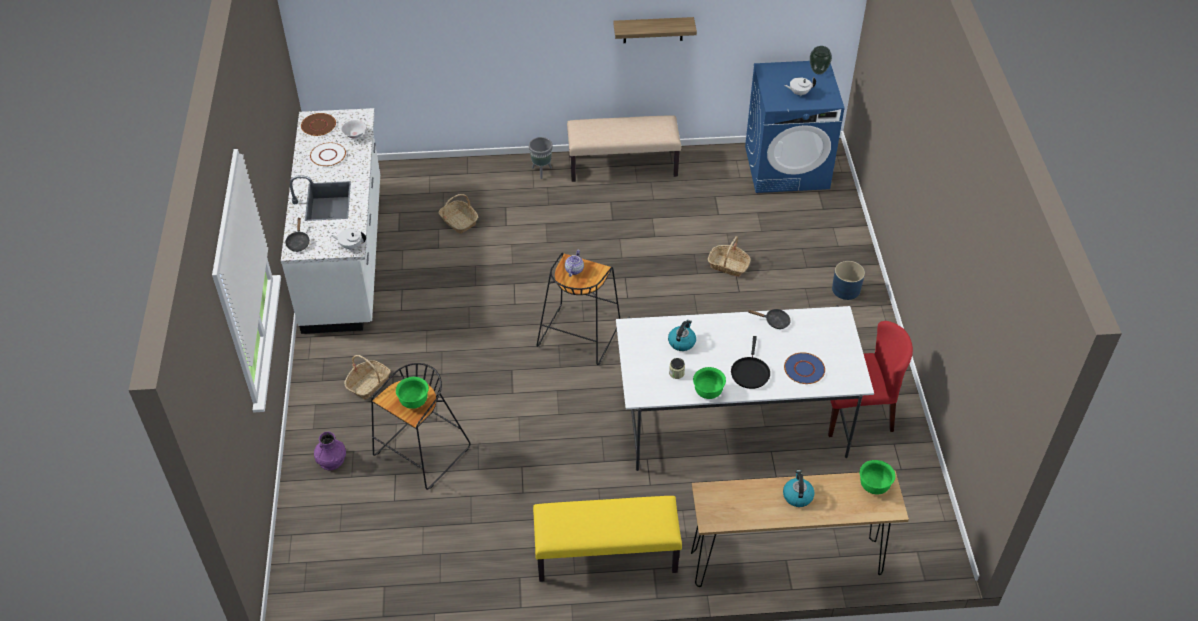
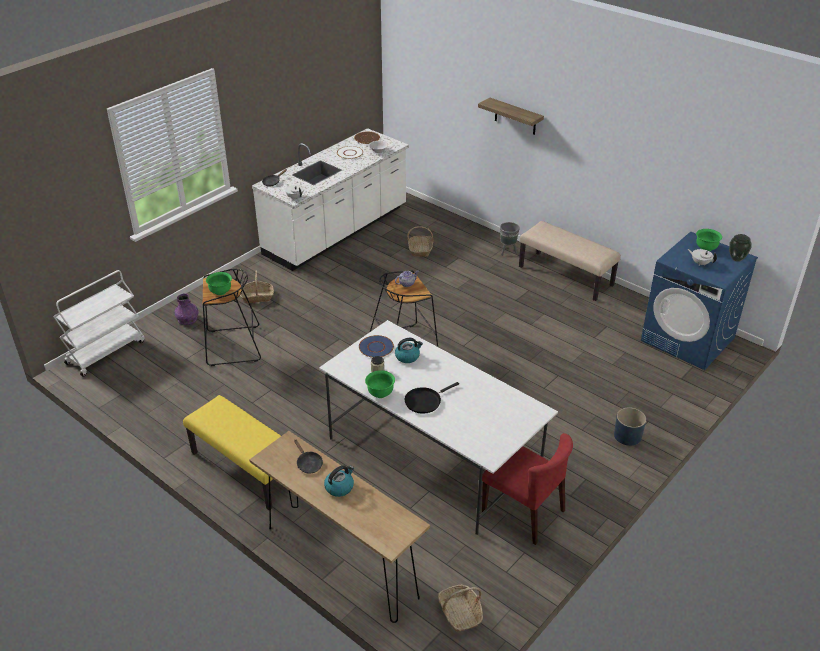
camera: 45 degrees right, 10 degrees down
shelf [613,17,697,43] -> shelf moved to [478,98,544,135]
basket [708,236,751,277] -> basket moved to [438,585,483,632]
black frying pan [748,309,790,329] -> black frying pan moved to [294,439,323,473]
blue plate [784,352,825,384] -> blue plate moved to [359,335,394,358]
green bowl [859,460,895,495] -> green bowl moved to [696,229,722,251]
none -> white cart [54,270,144,377]

